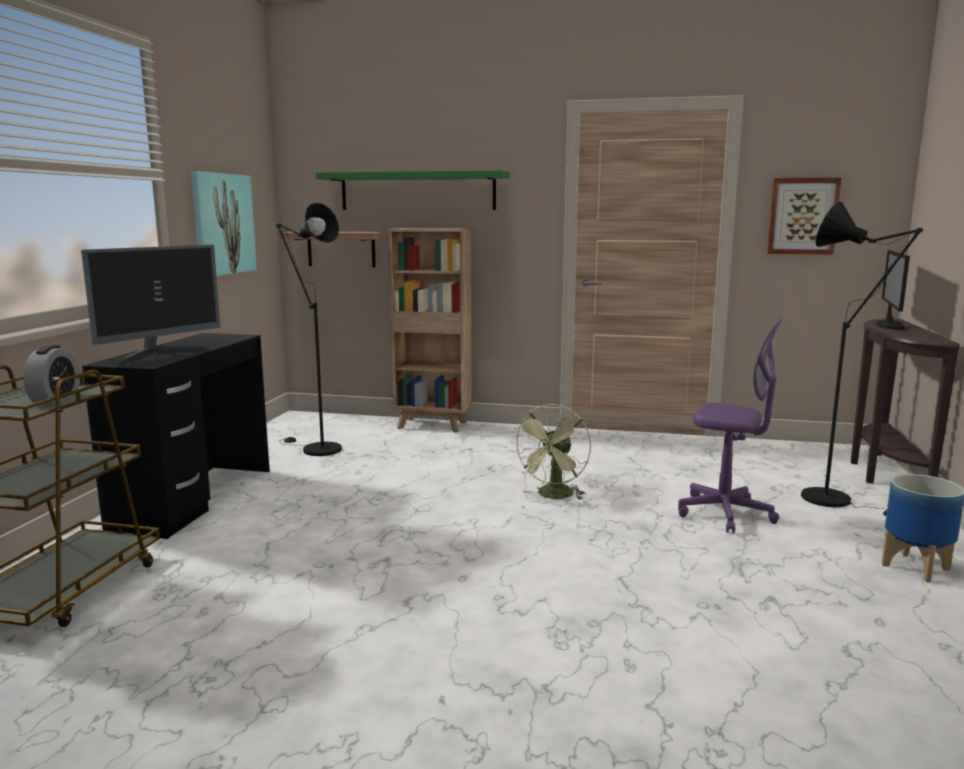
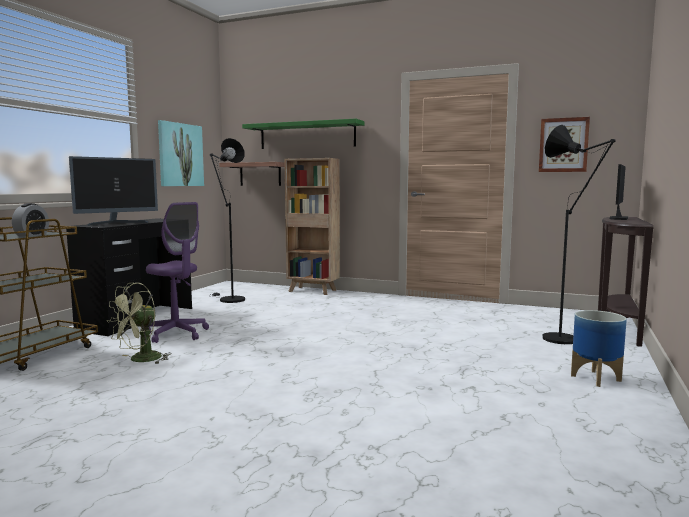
camera: 10 degrees right, 5 degrees down
green fan [512,404,591,500] -> green fan moved to [107,282,172,364]
purple office chair [678,318,783,533] -> purple office chair moved to [146,202,209,343]

